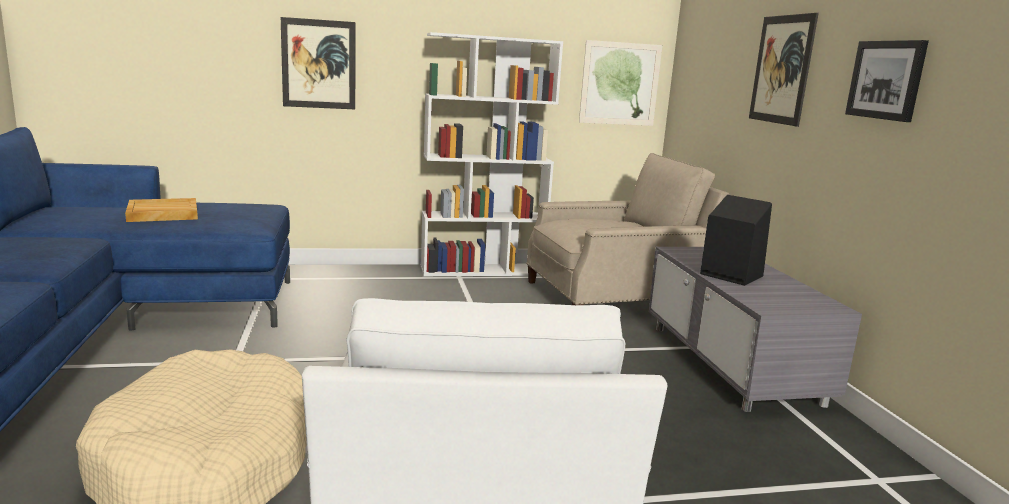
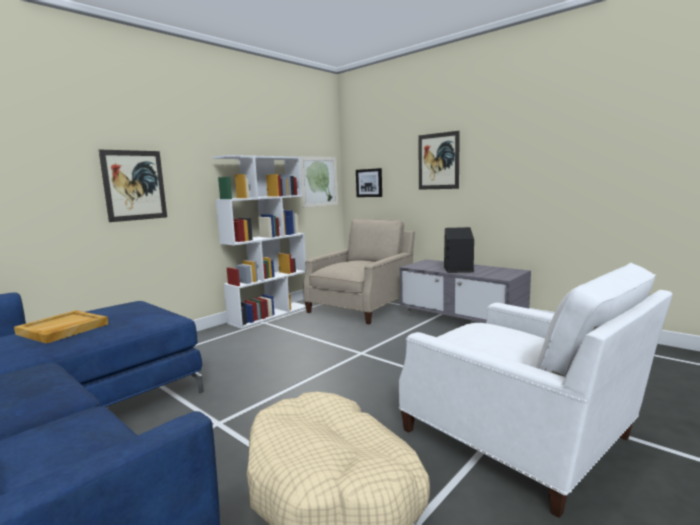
camera: 35 degrees left, 5 degrees down
picture [845,40,929,122] -> picture moved to [356,168,382,197]

